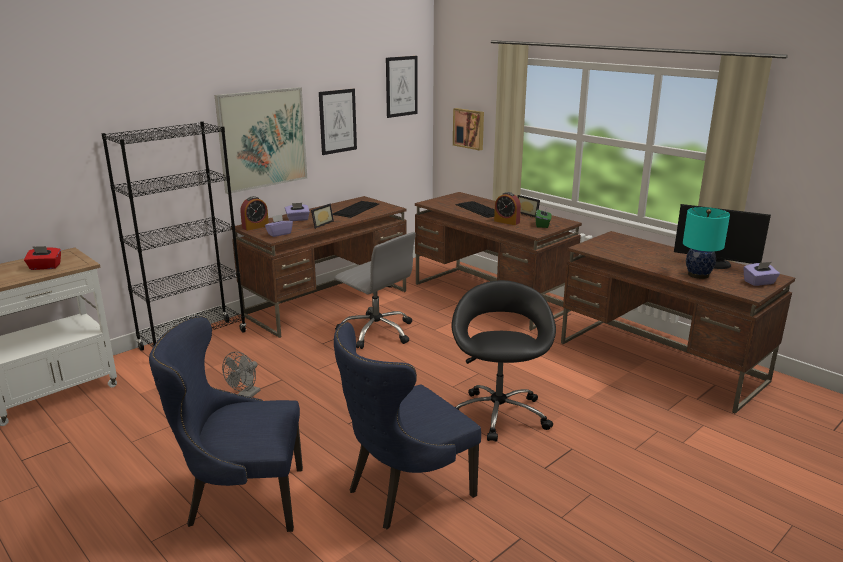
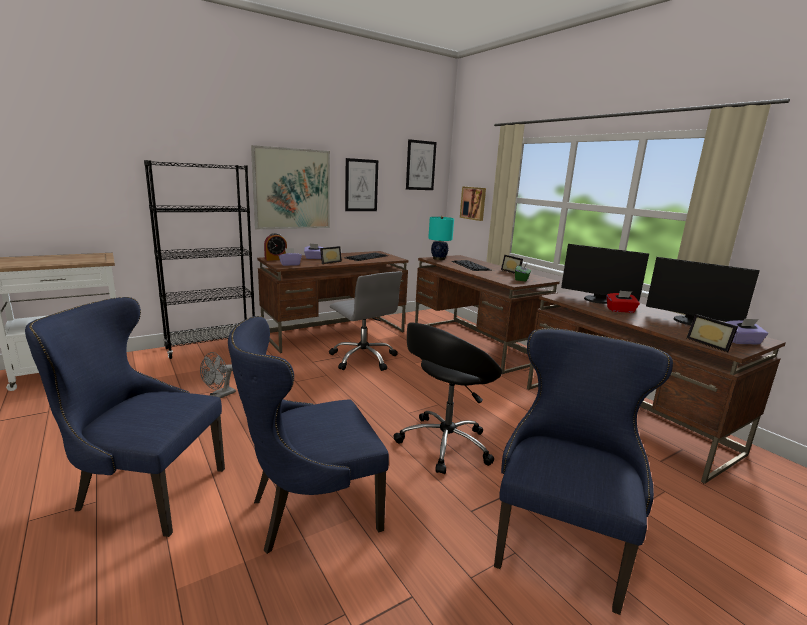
camera: 10 degrees right, 5 degrees down
red tissue box [24,246,61,270] -> red tissue box moved to [607,291,640,313]
black office chair [451,280,556,441] -> black office chair turned 150 degrees counterclockwise [393,322,502,474]
alarm clock [494,192,521,225] -> none
turquoise table lamp [683,207,730,279] -> turquoise table lamp moved to [428,216,454,260]
none -> blue chair [494,328,673,615]
none -> monitor [561,244,649,304]
none -> picture frame [687,314,738,352]

